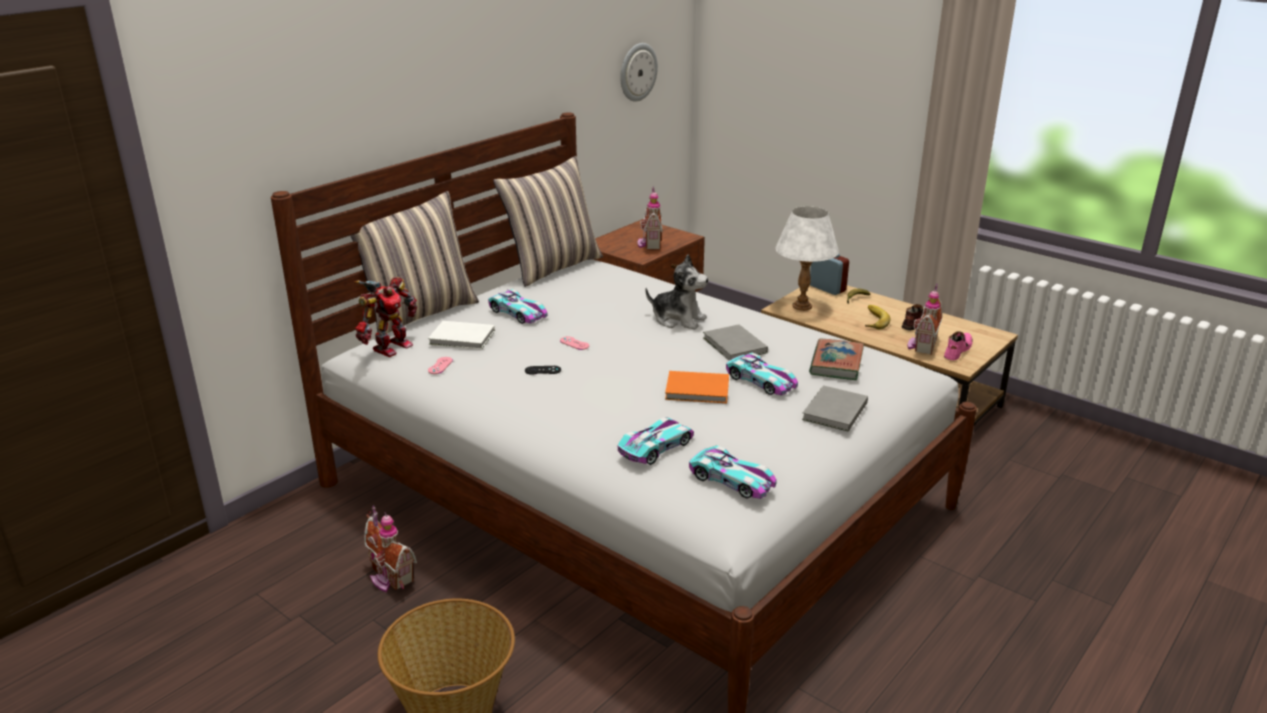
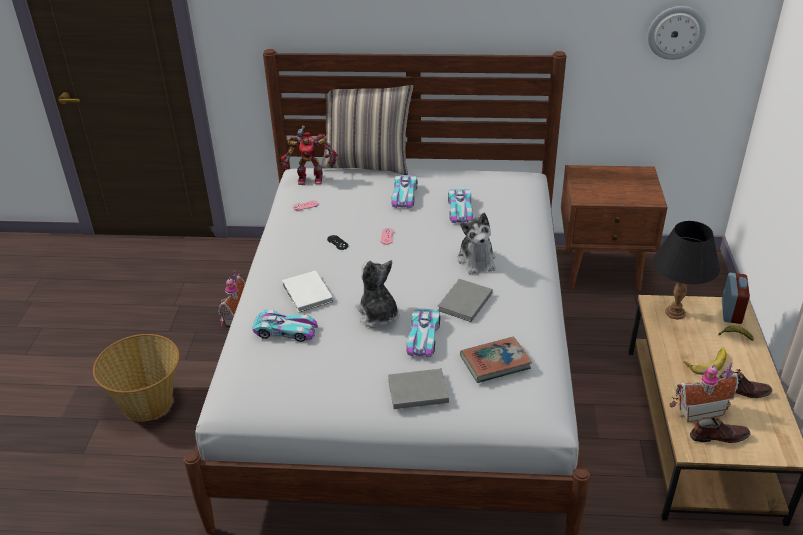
camera: 55 degrees right, 10 degrees up
white book [428,321,495,350] -> white book moved to [282,270,333,313]
pillow [493,156,603,287] -> none
toy house [638,187,663,249] -> none
orange book [665,371,729,403] -> plush toy [355,260,400,328]
toy car [689,445,777,499] -> toy car moved to [448,189,473,223]
white table lamp [775,206,839,311] -> black table lamp [653,221,720,319]
pink shoe [944,332,973,360] -> brown shoe [690,417,750,443]

